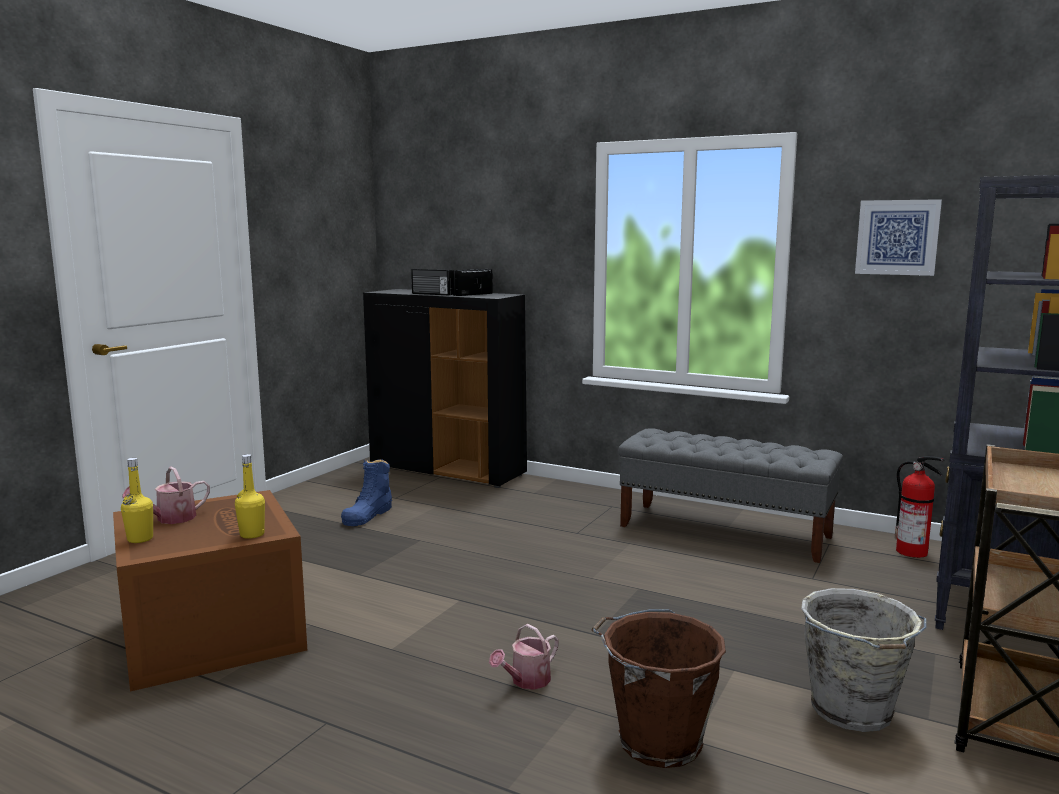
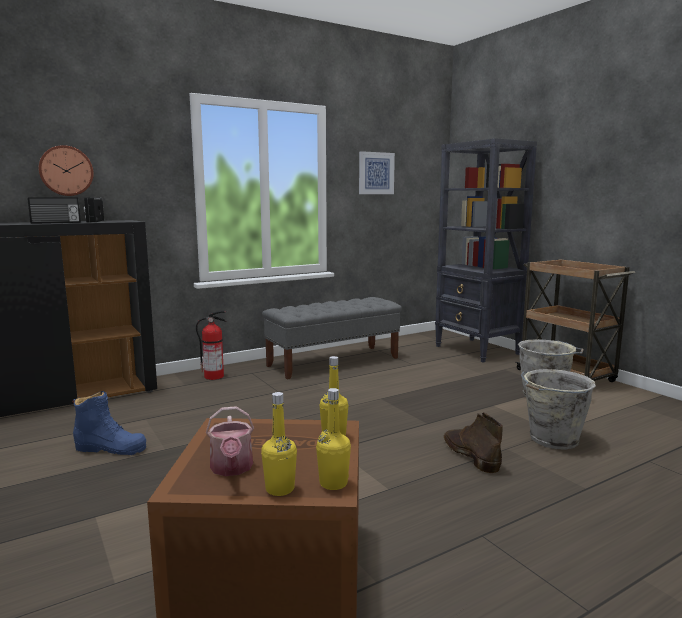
camera: 60 degrees left, 0 degrees up
blue boot [341,459,392,526] -> blue boot turned 45 degrees counterclockwise [72,391,146,455]
watering can [489,624,559,690] -> brown boot [444,413,503,474]
brown bucket [592,609,726,768] -> grey bucket [521,369,596,449]
fire extinguisher [894,456,945,558] -> fire extinguisher moved to [196,311,227,380]
none -> wall clock [38,145,94,196]
none -> yellow bottle [316,388,351,490]

